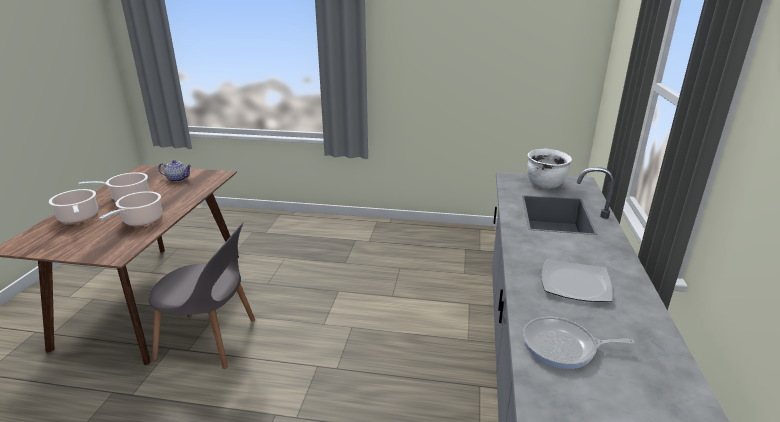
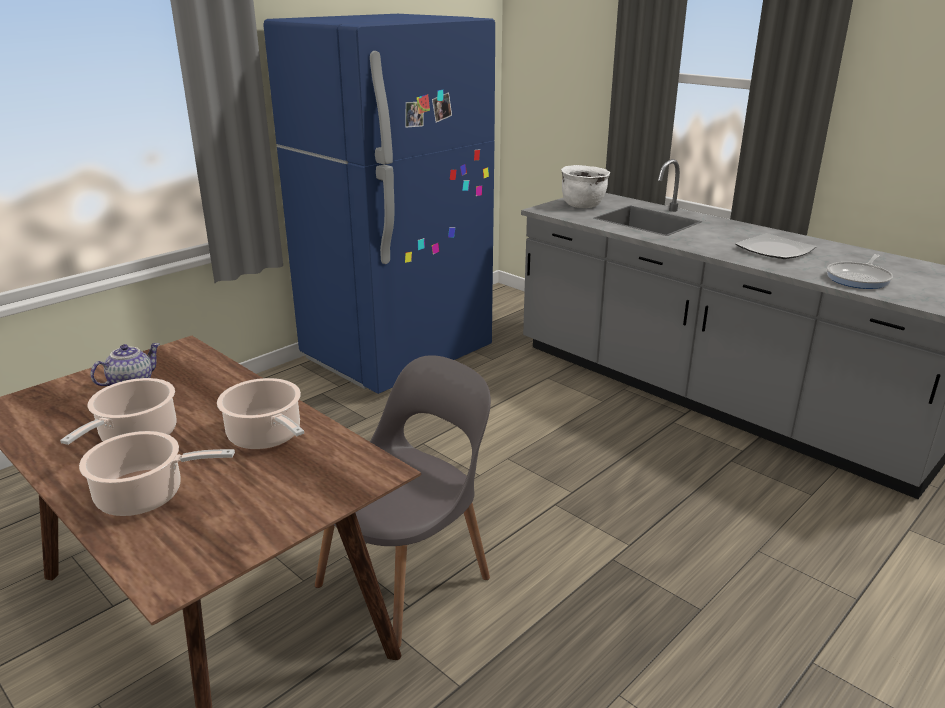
camera: 55 degrees left, 0 degrees up
none -> blue fridge [263,14,495,394]

